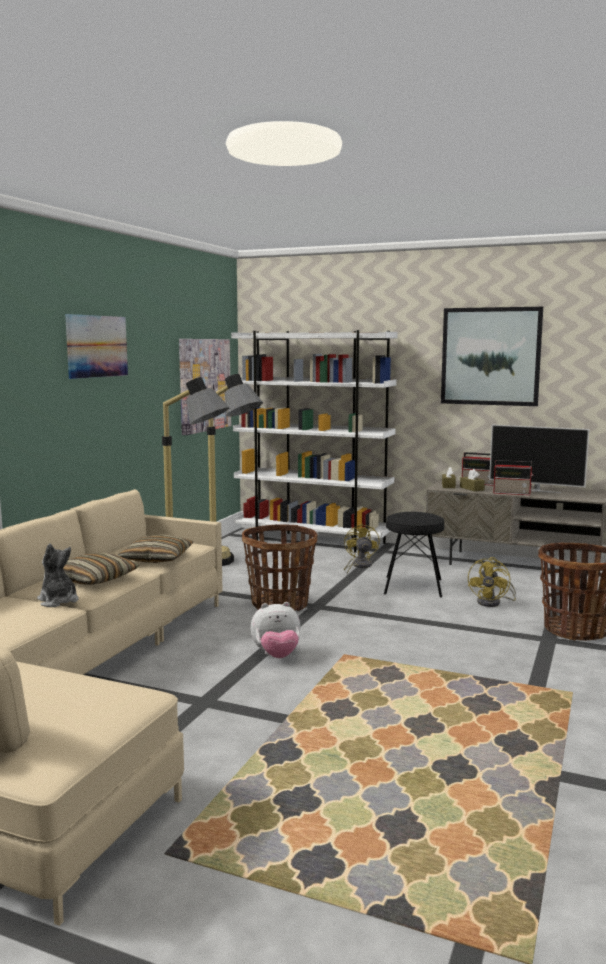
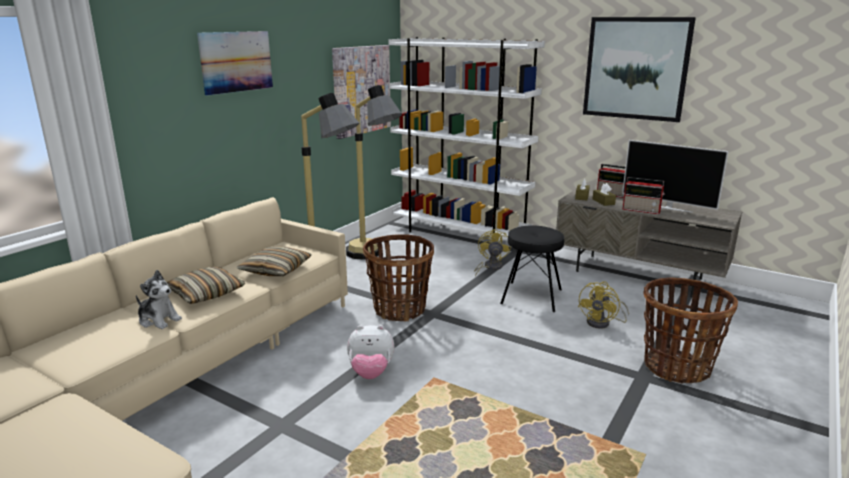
camera: 10 degrees right, 10 degrees up
plush toy [37,543,79,607] -> plush toy turned 150 degrees clockwise [136,270,182,329]

